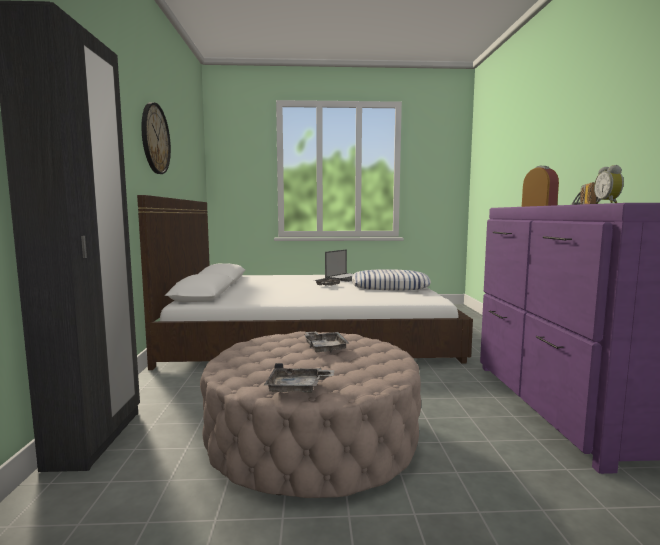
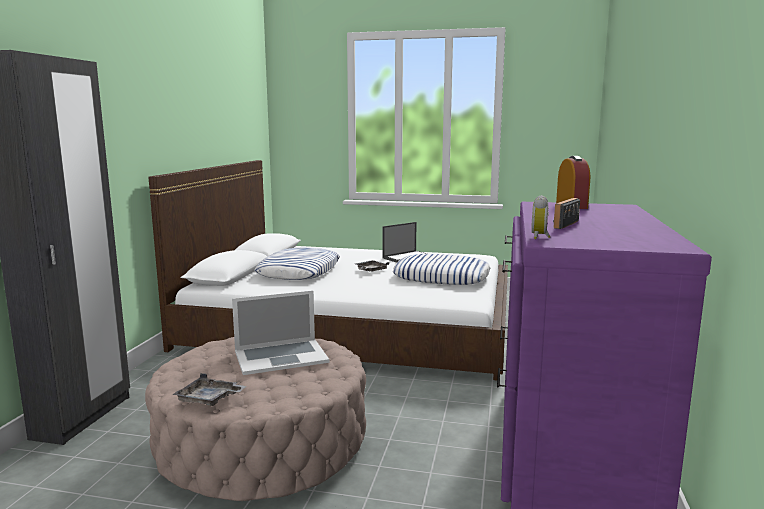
camera: 15 degrees right, 5 degrees up
wall clock [141,102,171,174] -> none
grey tray [304,331,349,352] -> laptop [232,291,330,375]
none -> pillow [255,248,340,280]

